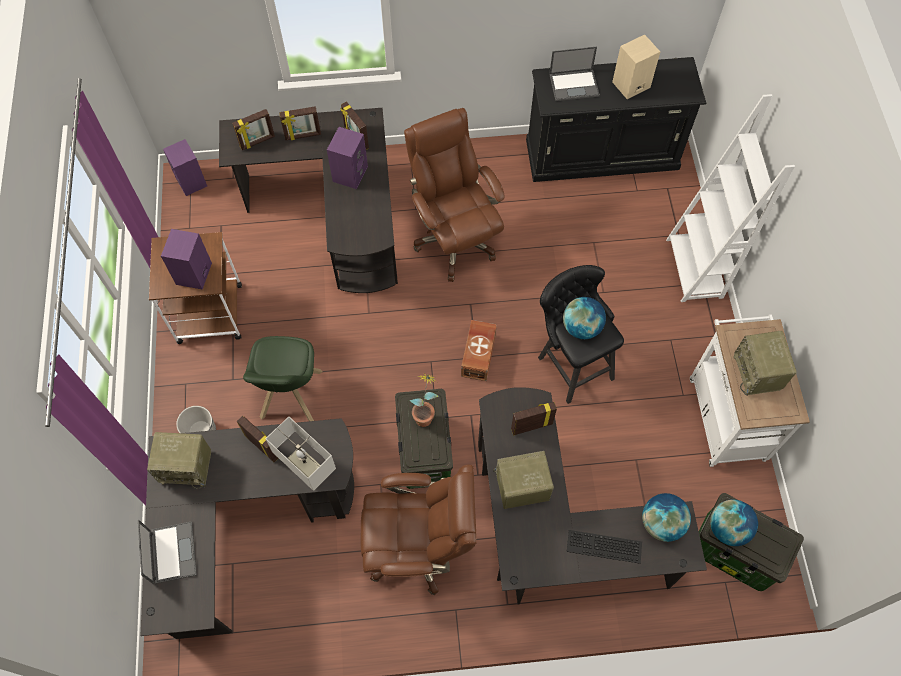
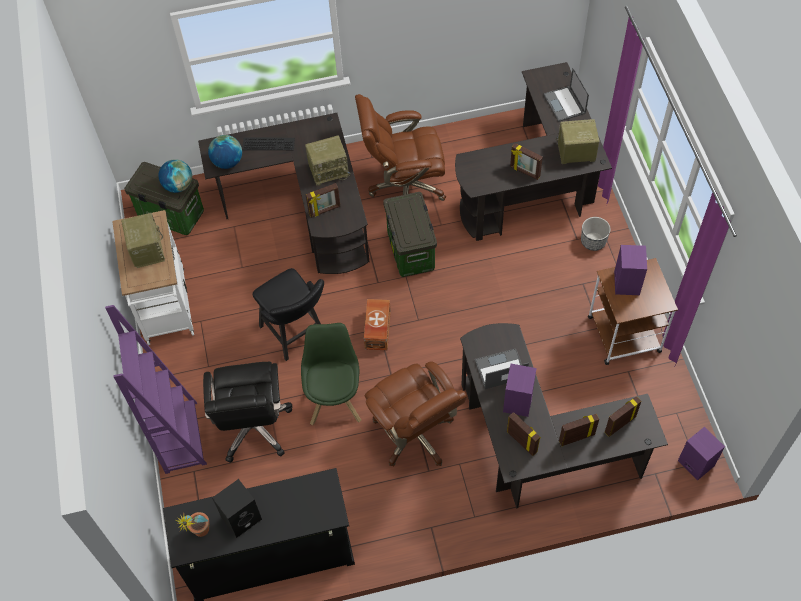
camera: 175 degrees right, 5 degrees down
green chair [243,336,323,421] -> green chair moved to [301,323,361,426]
white table lamp [265,417,336,491] -> none
potted plant [410,373,439,427] -> potted plant moved to [176,512,210,537]
laptop [549,47,600,101] -> laptop moved to [475,349,529,389]
globe [563,297,606,339] -> none
beige speaker [612,35,660,99] -> black speaker [212,479,262,538]
white bookcase [666,94,795,302] -> purple bookcase [105,305,207,474]
none -> black office chair [203,362,293,463]

